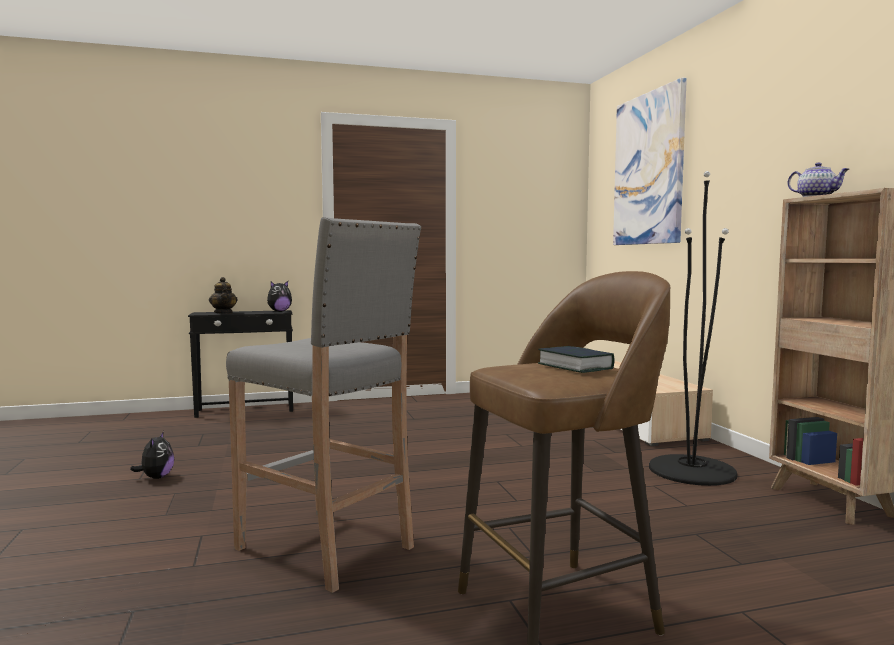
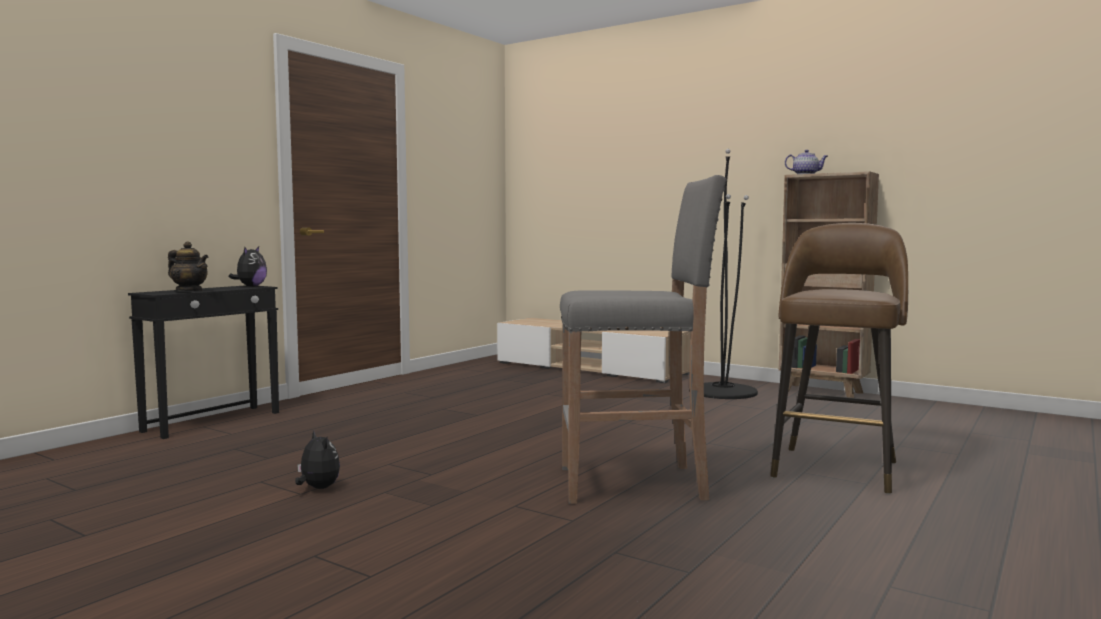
camera: 40 degrees left, 0 degrees up
book [538,346,615,373] -> none
picture [613,78,687,245] -> none

